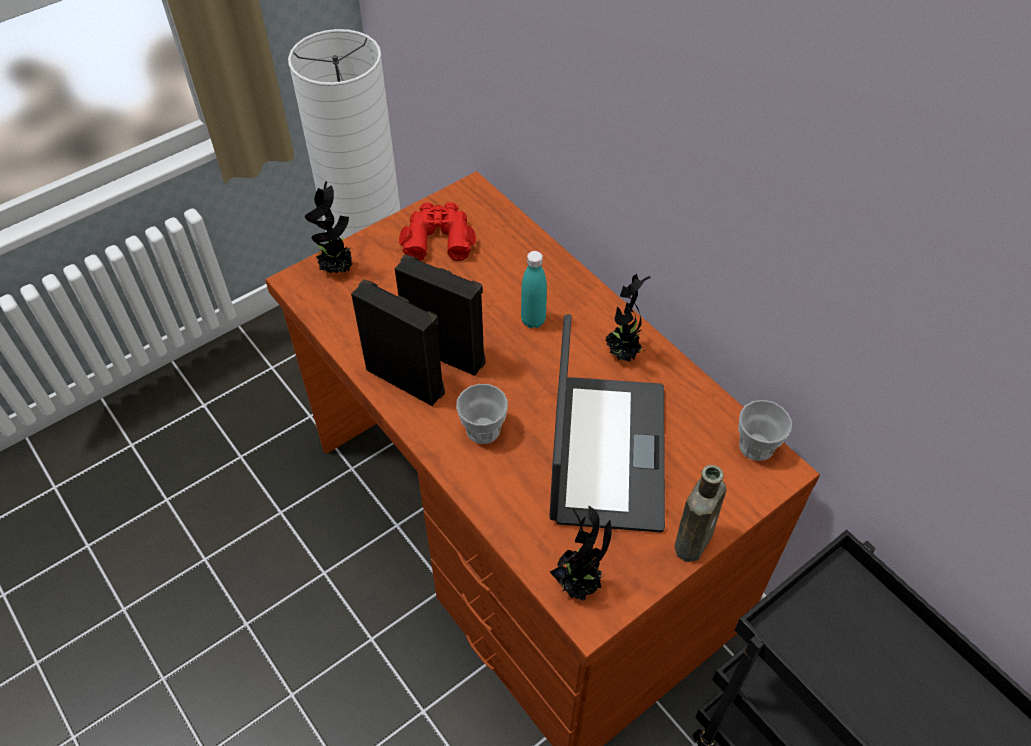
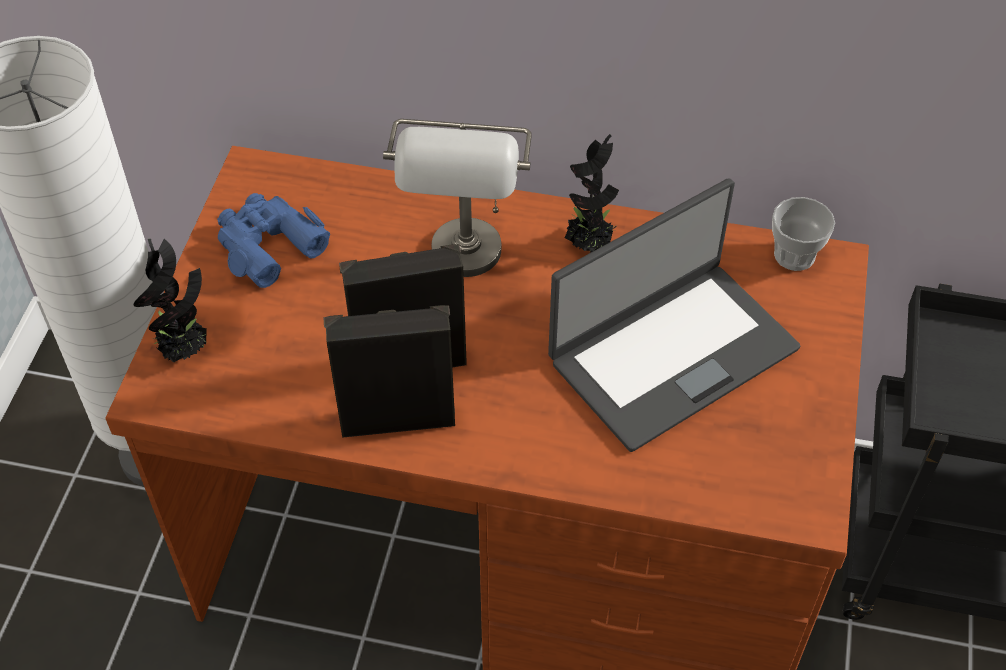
camera: 40 degrees left, 0 degrees up
red binoculars [399,202,476,261] -> blue binoculars [217,193,330,288]
cup [456,384,508,444] -> none
turquoise bottle [521,251,547,328] -> grey table lamp [383,119,532,277]
laptop [549,314,665,533] -> laptop turned 90 degrees clockwise [548,178,800,452]
potted plant [550,506,612,600] -> none
brown bottle [675,465,726,562] -> none

